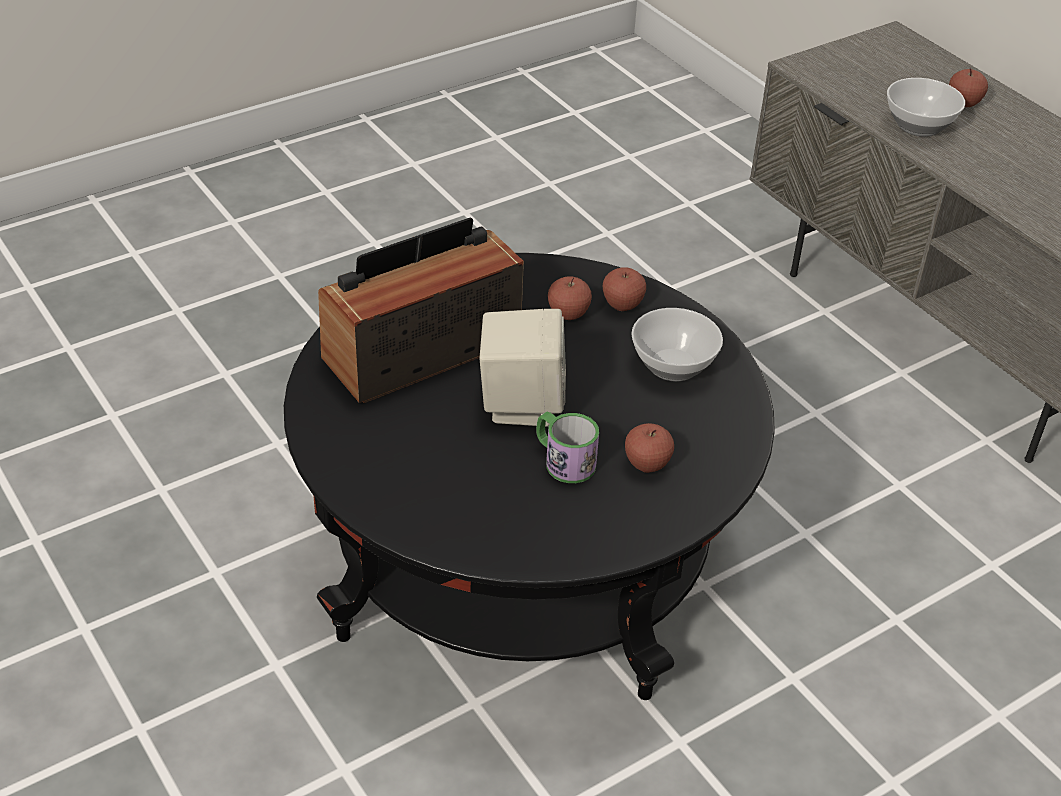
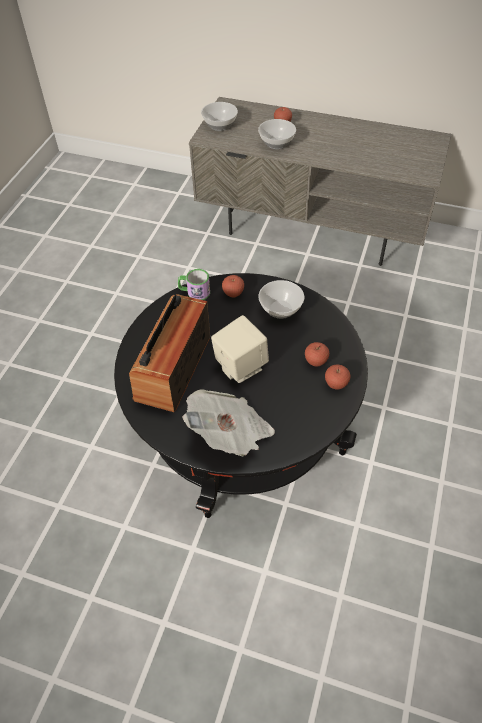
camera: 35 degrees left, 10 degrees up
mug [536,411,599,483] -> mug moved to [178,269,210,300]
apple [548,276,592,320] -> apple moved to [325,365,350,390]
none -> newspaper [182,389,275,456]
none -> bowl [201,102,238,131]

